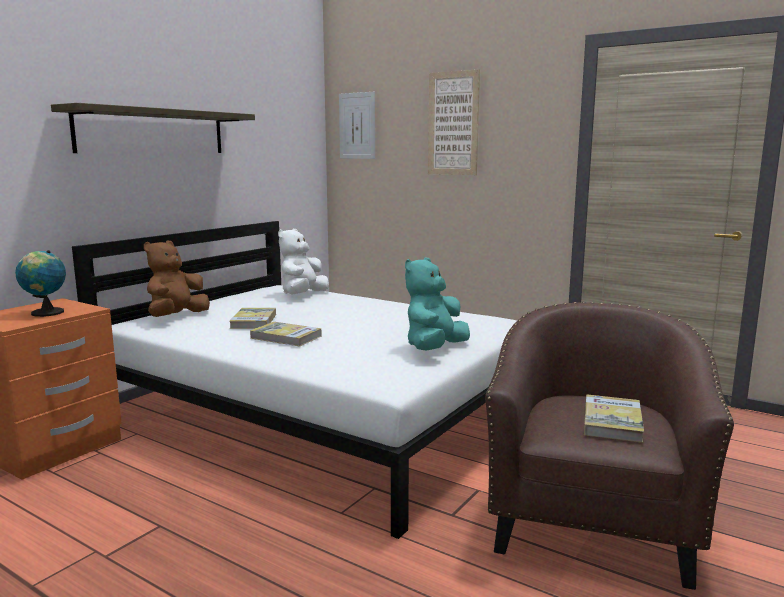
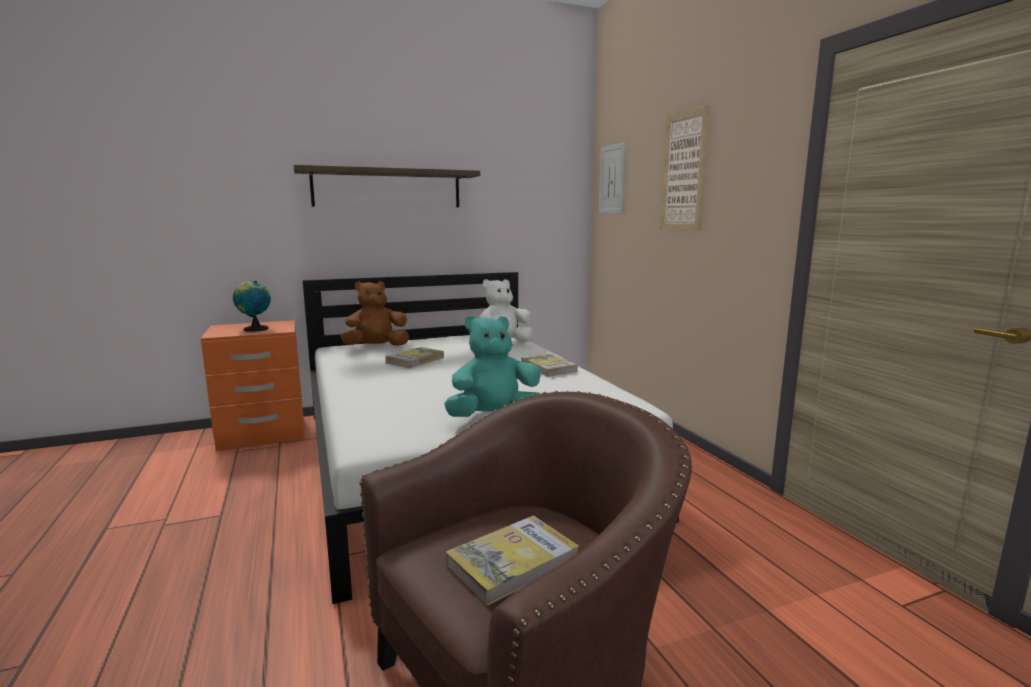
camera: 35 degrees right, 0 degrees up
book [250,322,322,347] -> book moved to [521,353,578,377]

